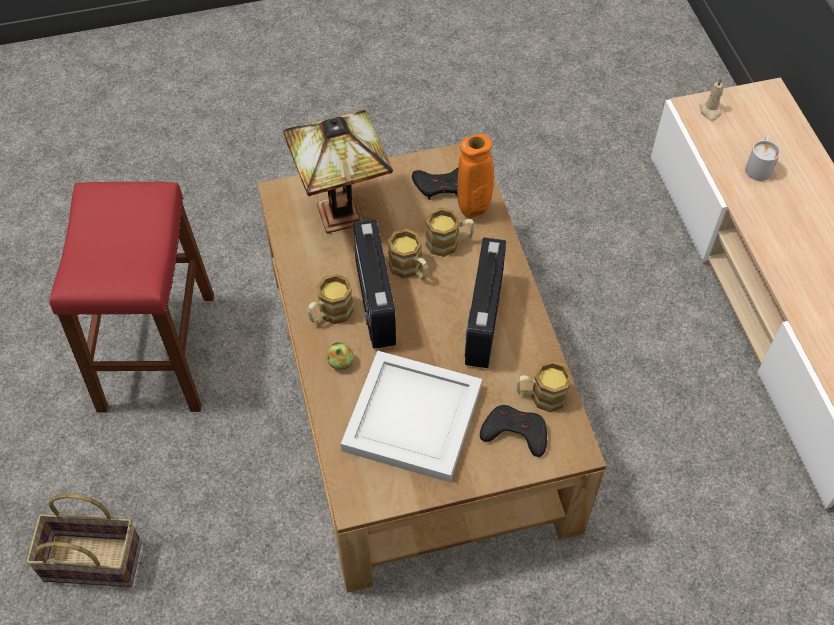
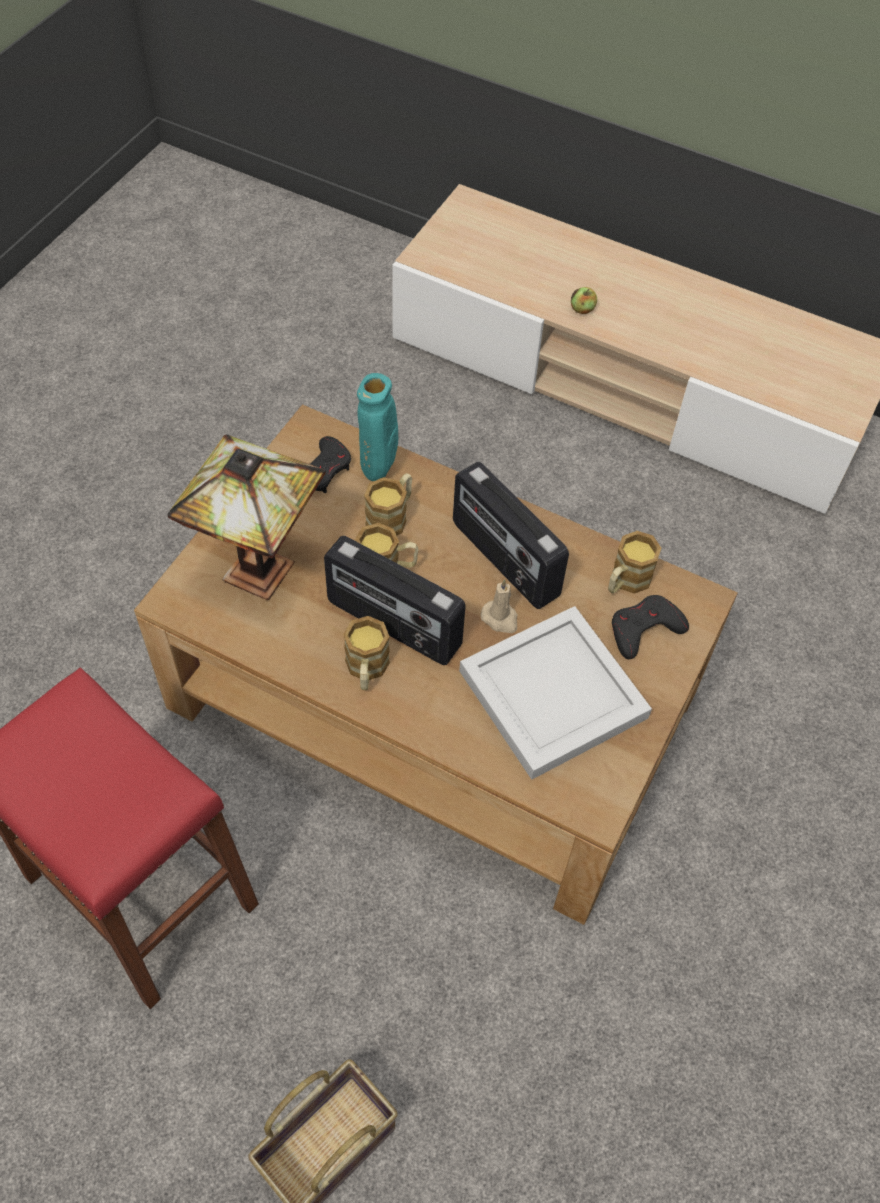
camera: 50 degrees left, 0 degrees up
apple [326,342,354,370] -> apple moved to [571,287,597,314]
orange vase [457,134,494,218] -> turquoise vase [357,373,398,481]
beige candle [700,78,724,121] -> beige candle moved to [480,579,518,633]
white mug [745,136,780,181] -> none

